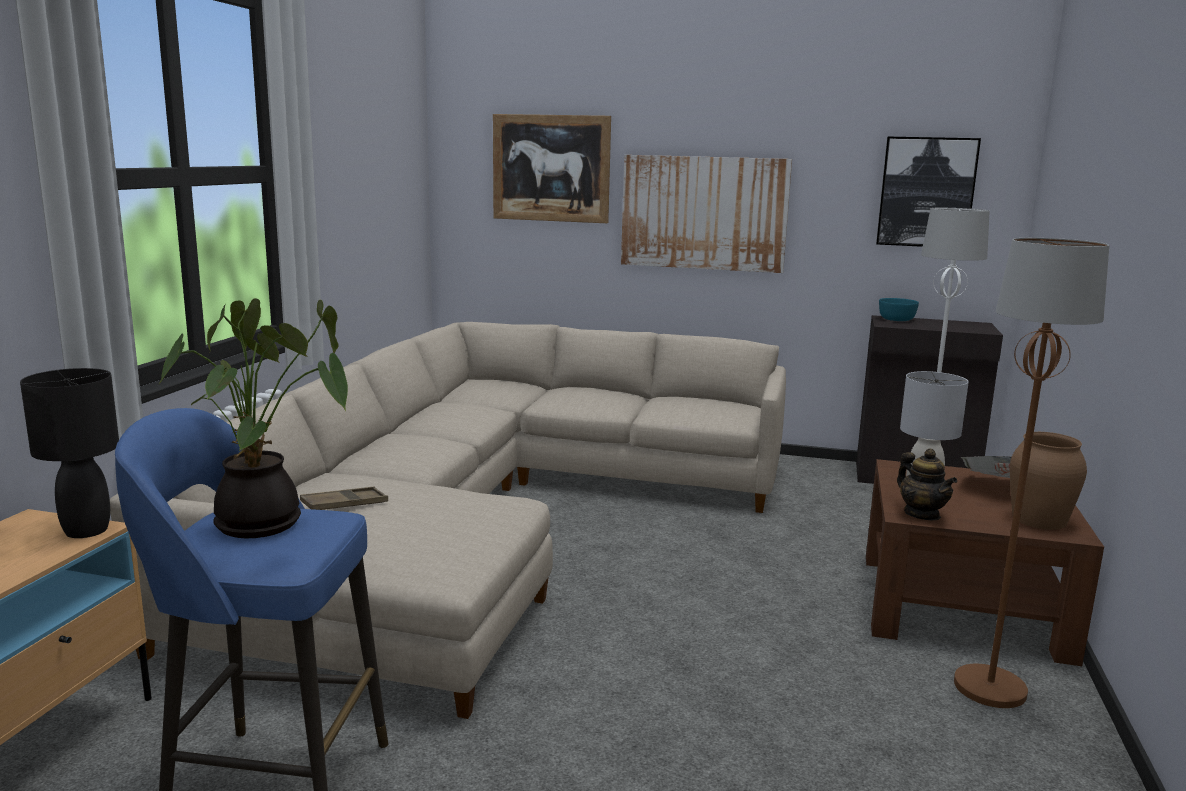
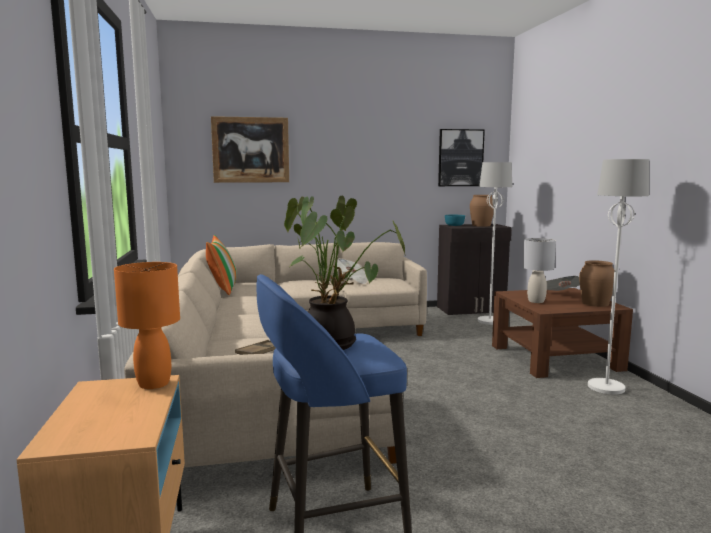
camera: 25 degrees left, 5 degrees down
black table lamp [20,368,119,538] -> orange table lamp [114,262,180,389]
picture [621,155,792,273] -> none
teapot [897,448,957,520] -> none
brown floor lamp [954,238,1109,708] -> white floor lamp [588,159,649,395]
none -> pillow [206,235,237,295]
none -> newspaper [337,258,368,284]
none -> brown vase [470,195,494,227]

